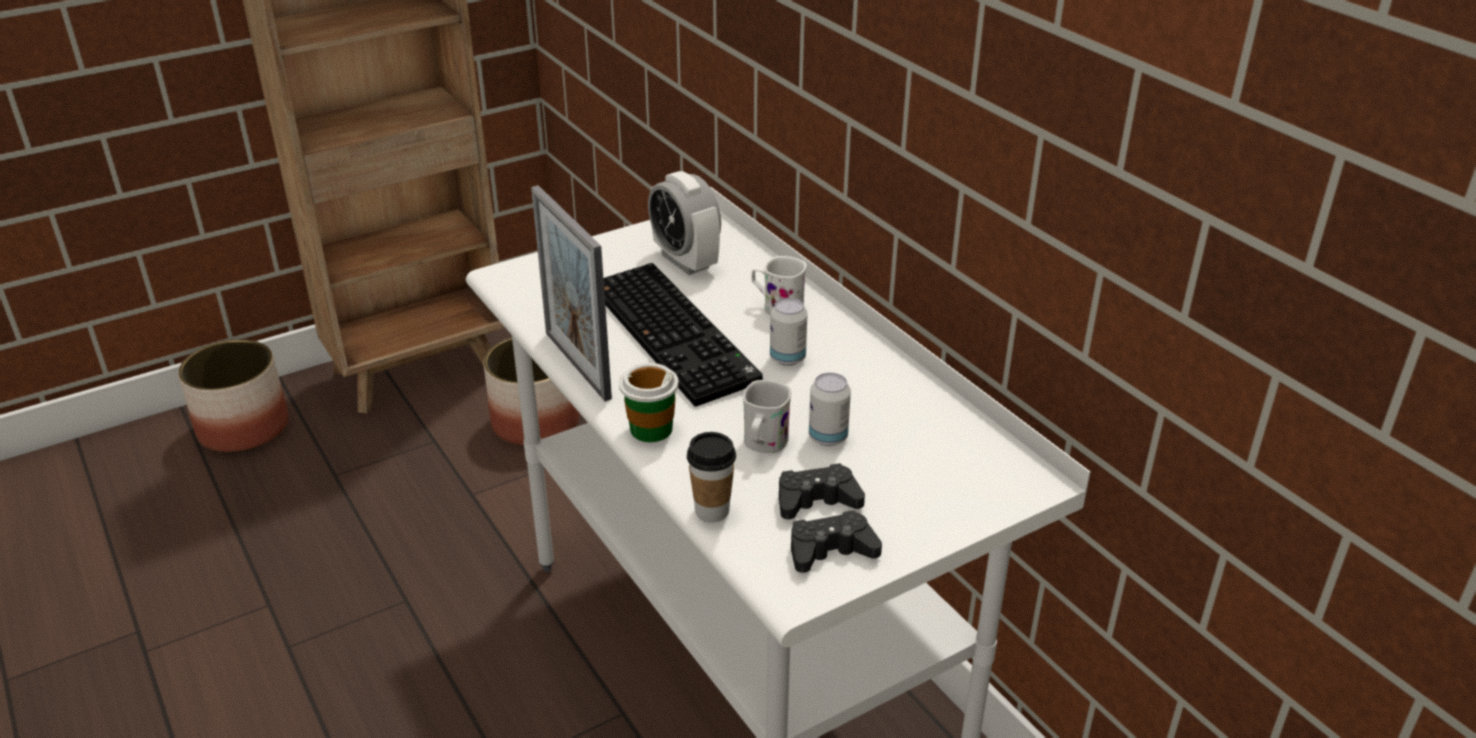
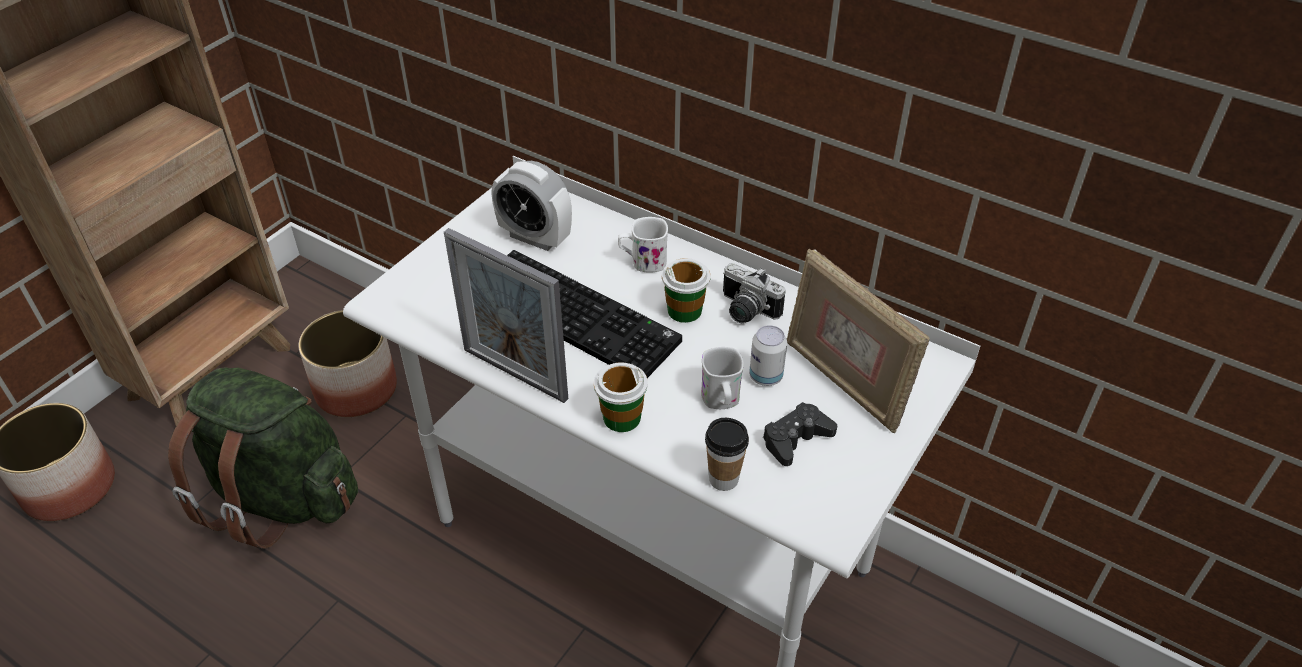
camera: 25 degrees left, 10 degrees up
can [770,298,808,366] -> cup [662,258,711,323]
black game controller [791,510,882,573] -> none
none -> green backpack [168,367,358,549]
none -> camera [723,263,786,323]
none -> picture frame [787,249,930,433]

